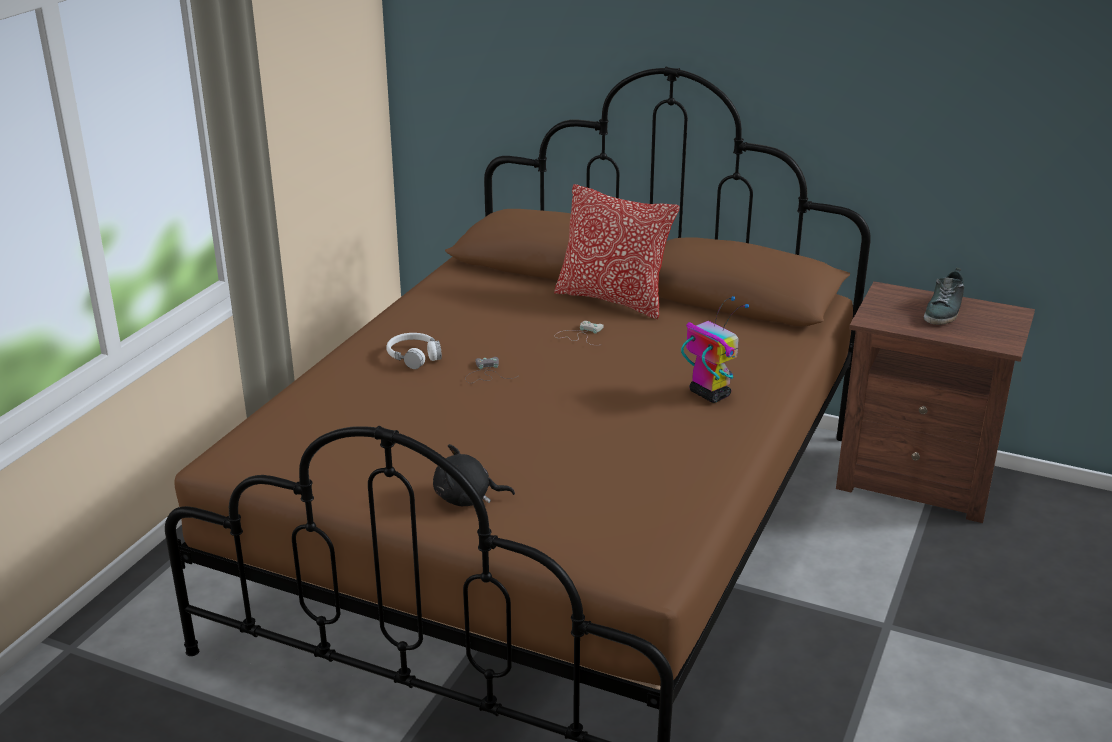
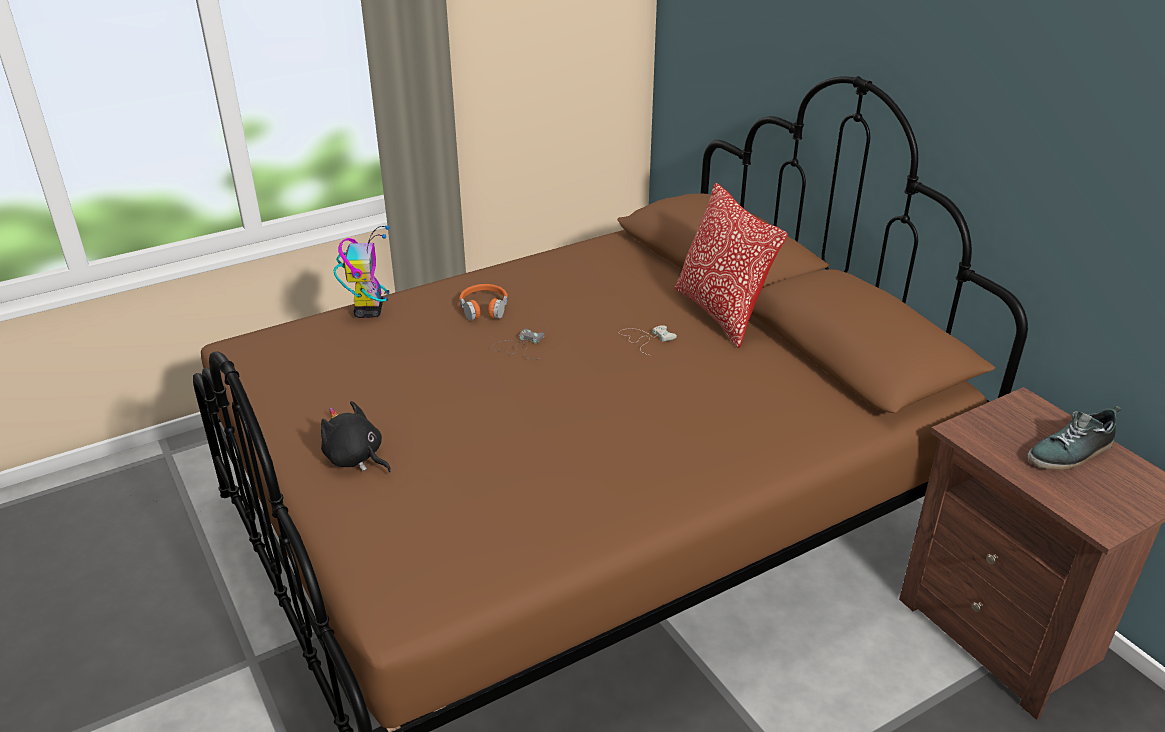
camera: 35 degrees right, 5 degrees up
white headphones [386,333,442,369] -> orange headphones [459,284,508,321]
toy robot [681,296,749,403] -> toy robot moved to [334,225,390,318]

